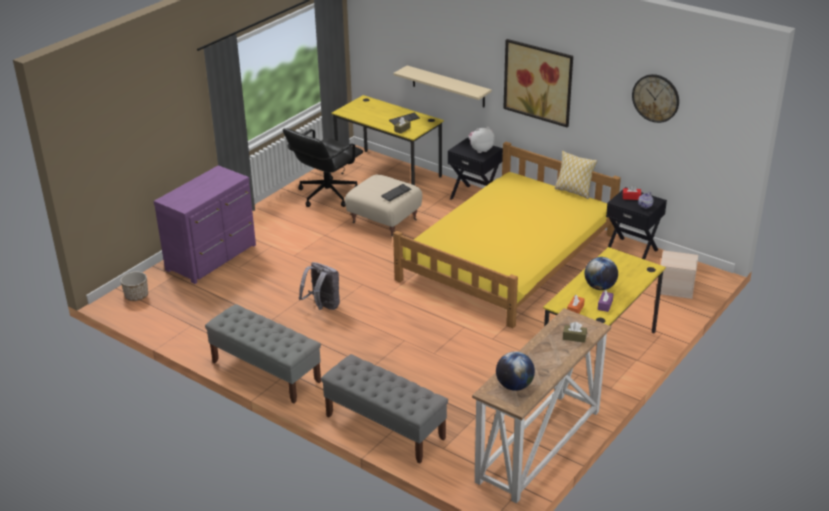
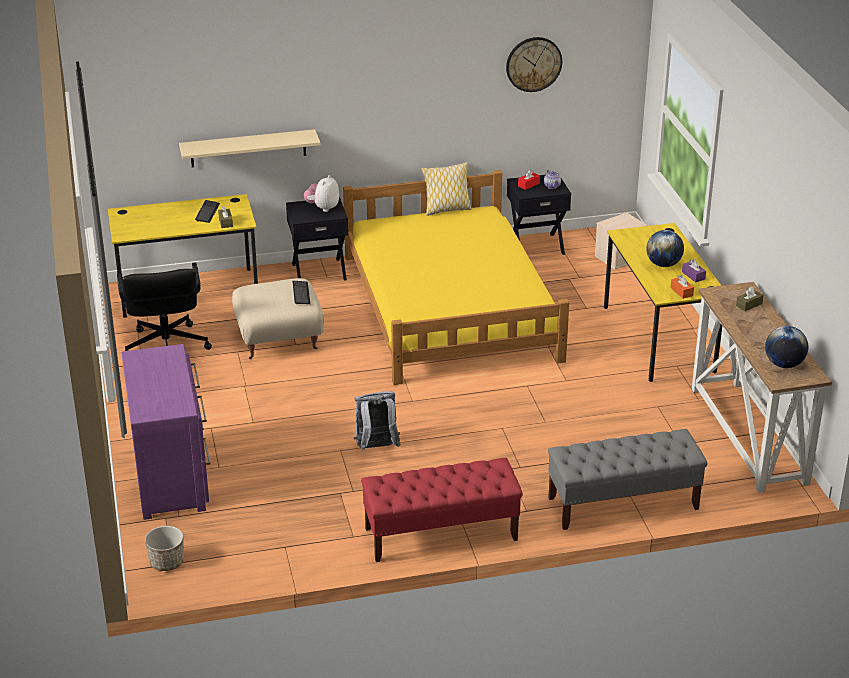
camera: 50 degrees left, 0 degrees up
grey bench [205,304,321,403] -> red bench [361,458,523,562]
picture [503,39,573,127] -> none

